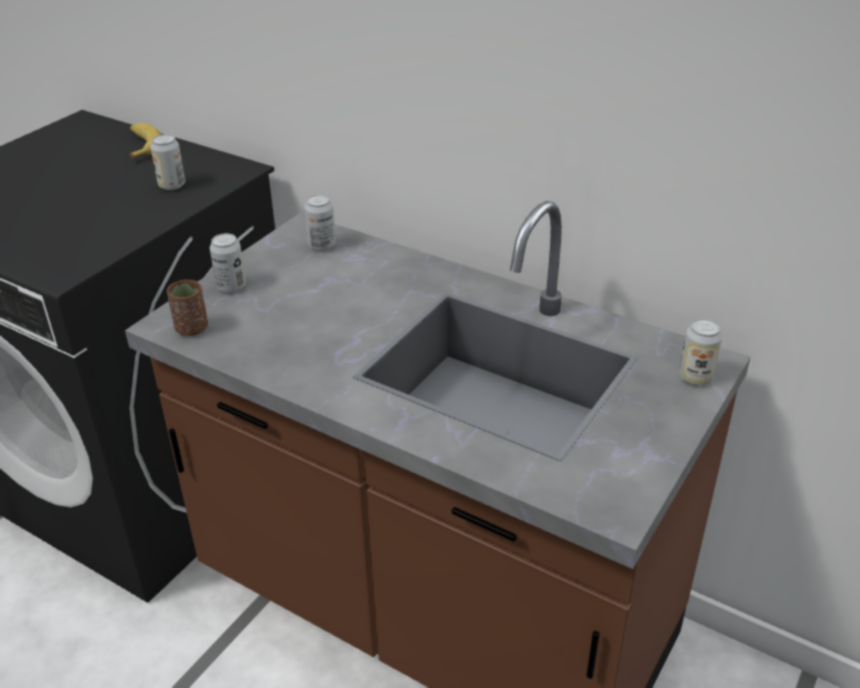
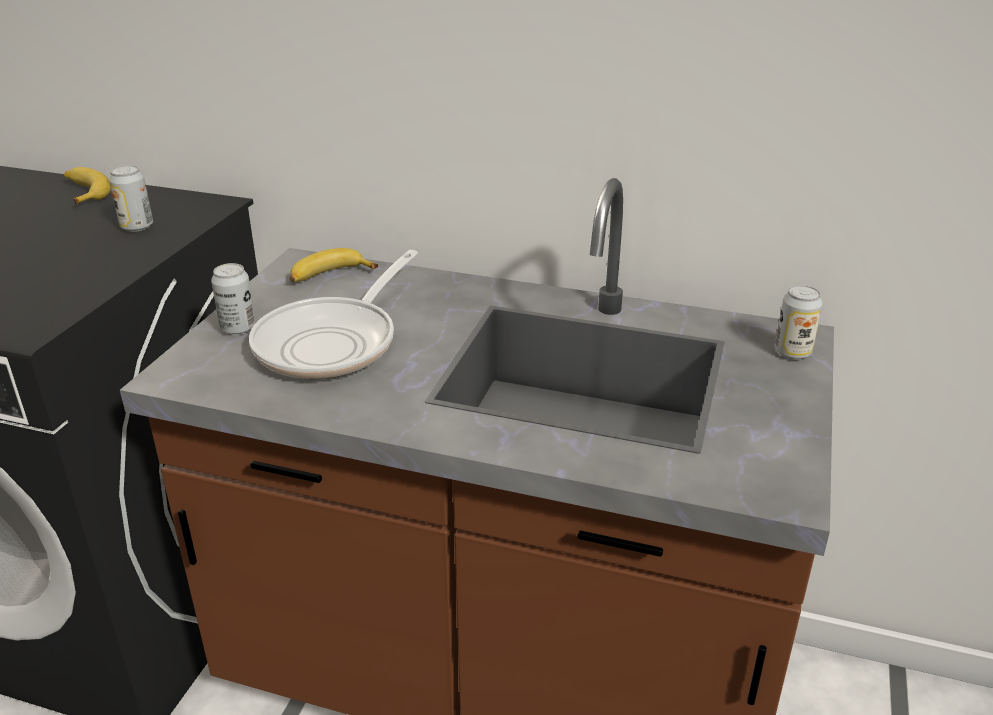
camera: 15 degrees left, 5 degrees down
brown cup [167,280,208,336] -> none
can [304,194,336,251] -> banana [290,248,378,282]
none -> frying pan [249,250,418,379]

